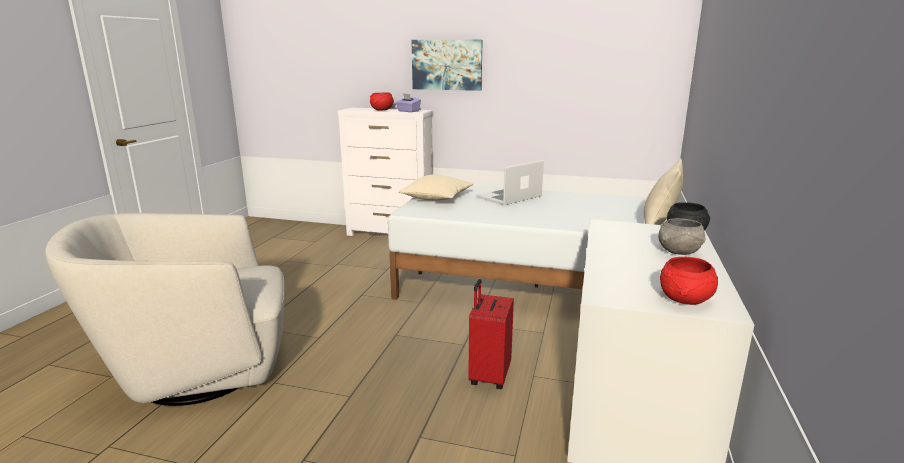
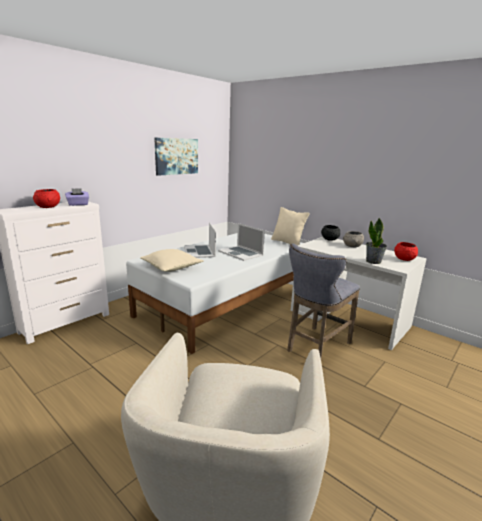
camera: 65 degrees left, 0 degrees up
picture [411,40,482,91] -> picture moved to [154,138,198,176]
red suitcase [468,279,514,389] -> grey stool [287,244,360,358]
none -> laptop [218,223,265,261]
none -> potted plant [366,217,387,264]

